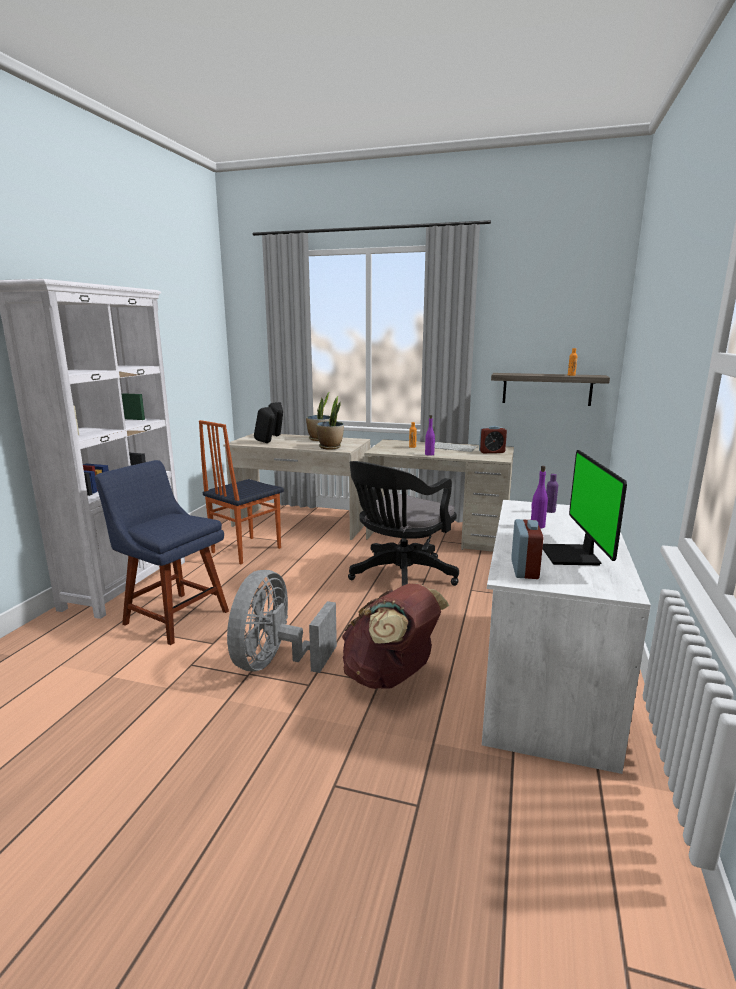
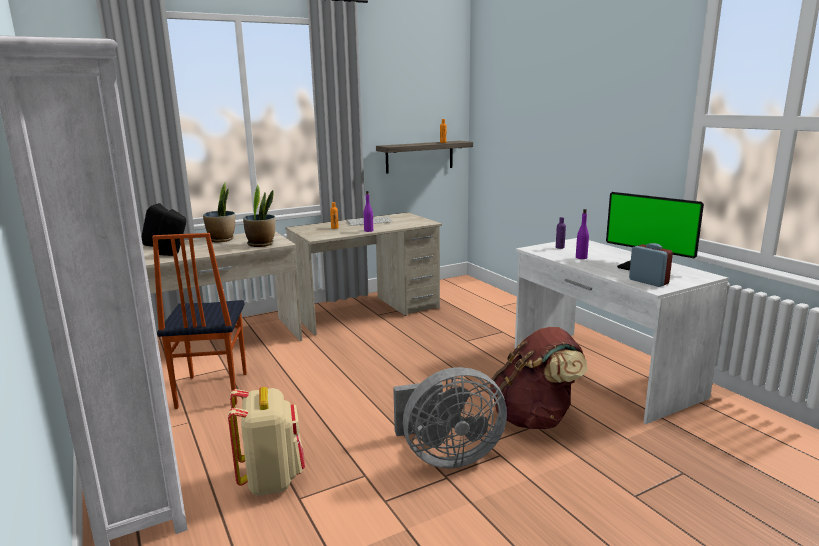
camera: 45 degrees left, 0 degrees up
blue chair [95,460,229,645] -> beige backpack [228,387,305,496]
grey fan [227,570,337,673] -> grey fan turned 75 degrees counterclockwise [393,367,507,469]
black office chair [348,461,459,586] -> none
alarm clock [479,426,507,453] -> none

